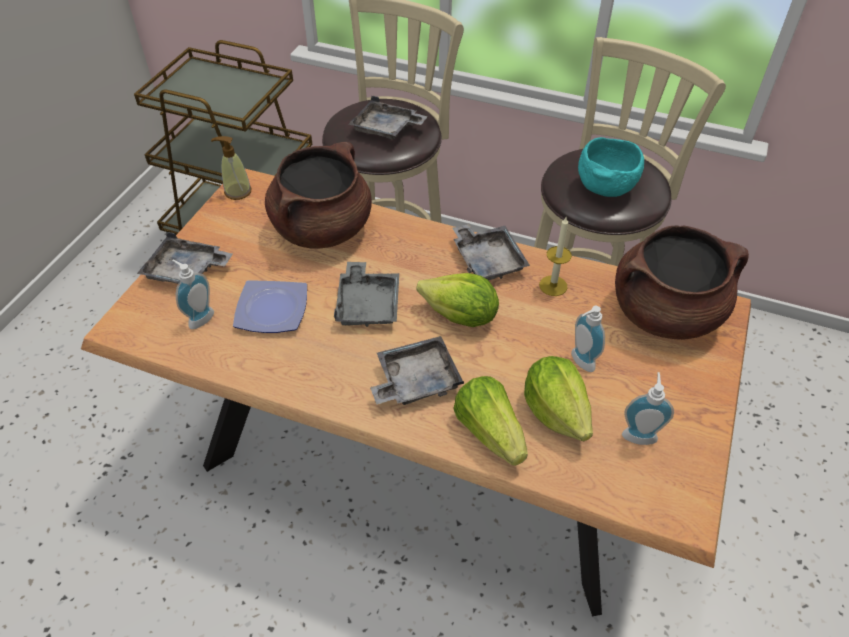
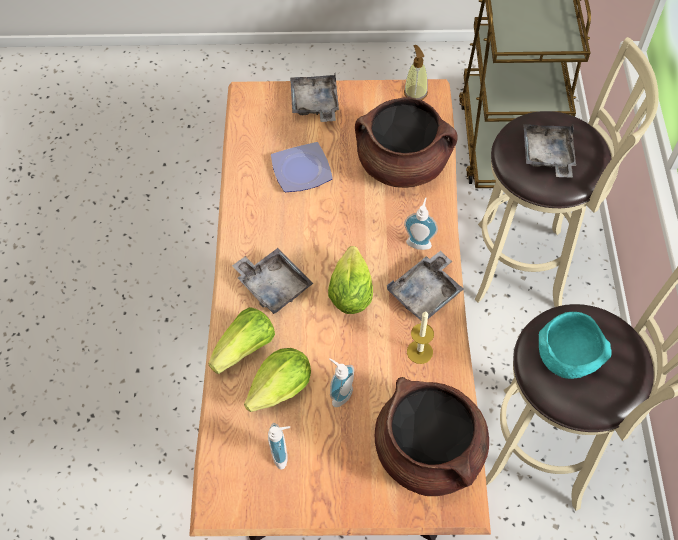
camera: 70 degrees right, 10 degrees up
soap dispenser [172,260,214,329] -> soap dispenser moved to [404,197,438,250]
grey tray [334,262,399,327] -> none

